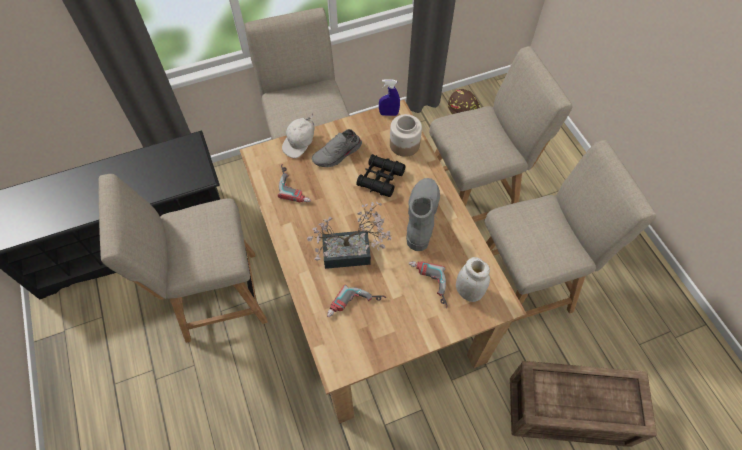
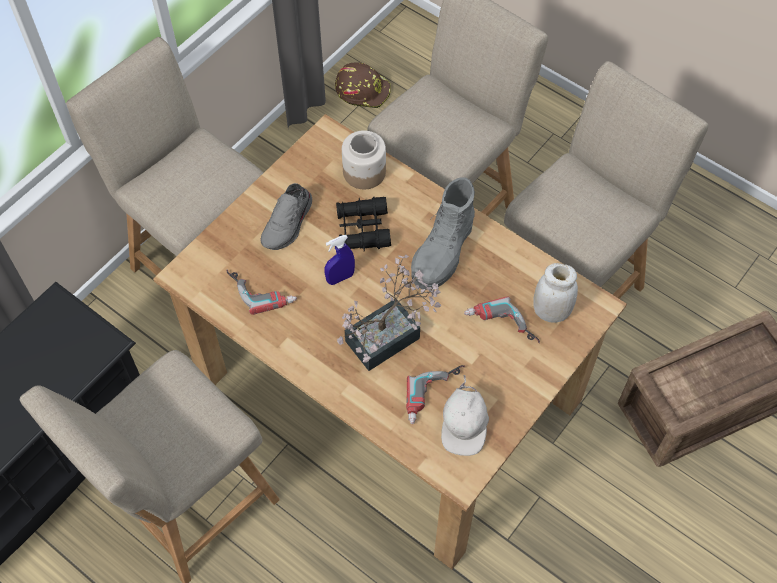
camera: 30 degrees left, 0 degrees up
white cap [282,114,315,158] -> white cap moved to [441,375,489,456]
blue spray bottle [379,79,400,116] -> blue spray bottle moved to [324,235,355,285]
grey boot [406,178,440,251] -> grey boot turned 135 degrees counterclockwise [411,178,475,290]

